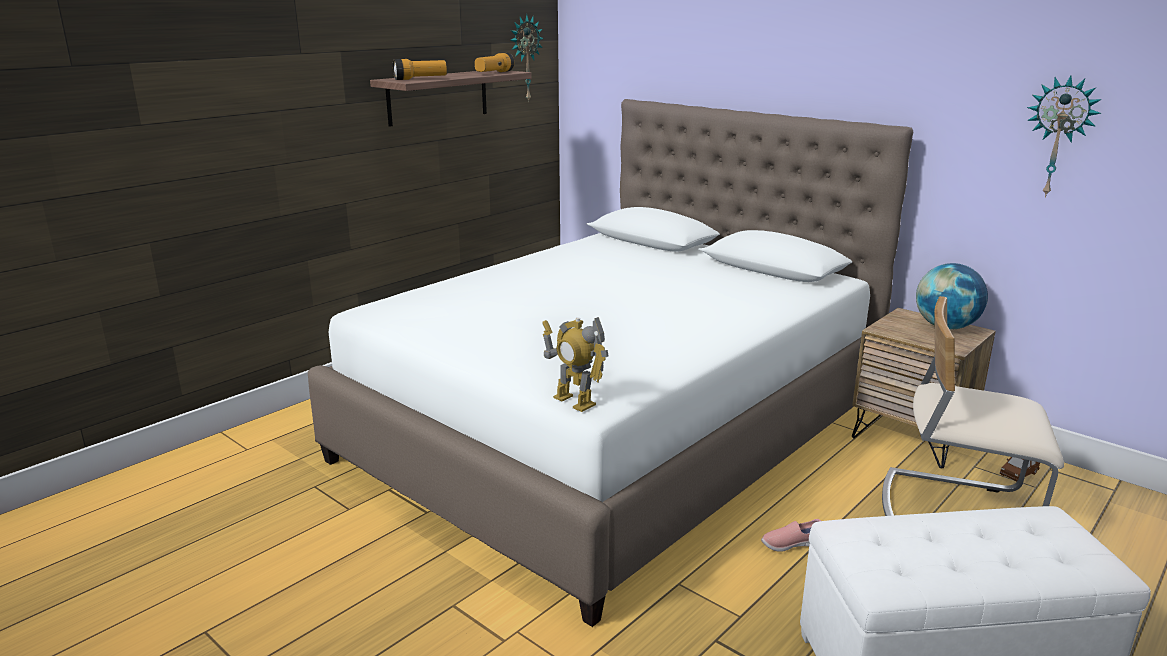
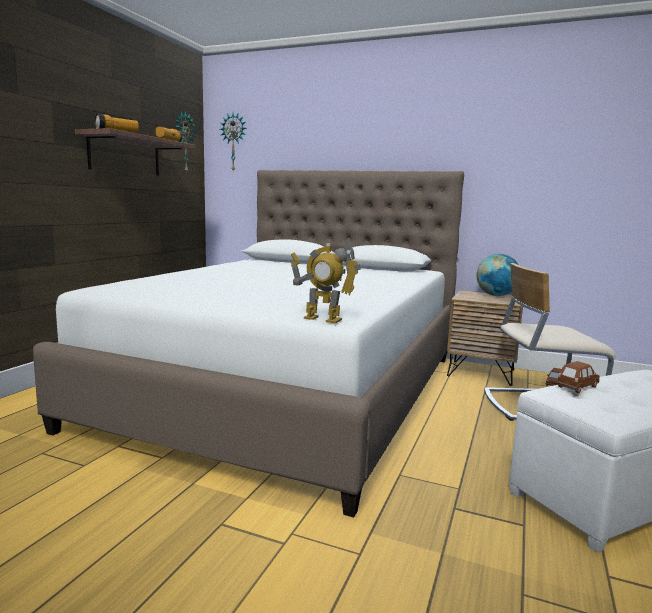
camera: 20 degrees left, 10 degrees down
pink shoe [761,519,821,552] -> none
wall clock [1027,75,1102,198] -> wall clock moved to [220,113,247,172]
none -> brown toy car [557,361,600,393]

